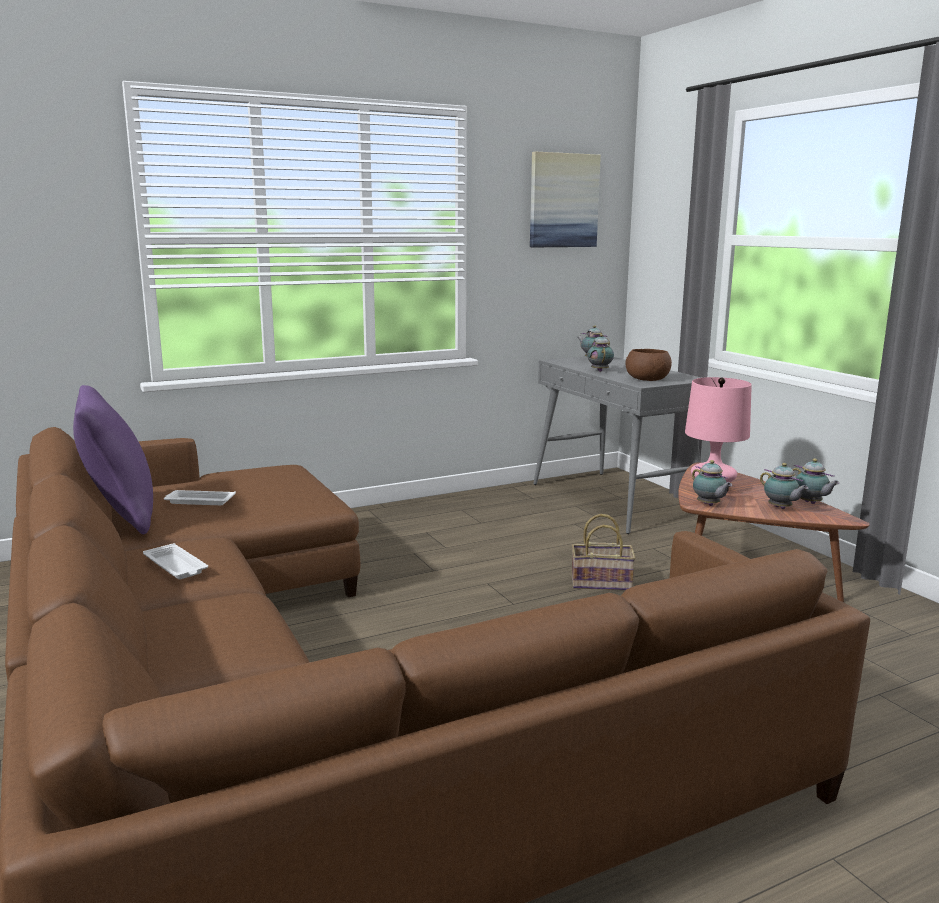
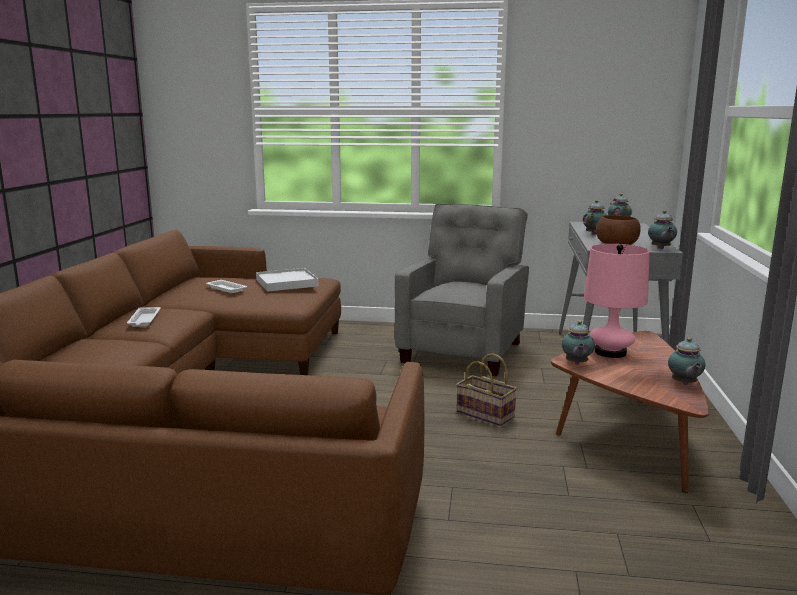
camera: 35 degrees right, 0 degrees up
purple pillow [73,385,153,534] -> none
picture [530,152,601,247] -> none
teapot [760,463,809,509] -> teapot moved to [648,210,677,249]
none -> white tray [256,268,319,292]
none -> grey armchair [395,203,529,376]

